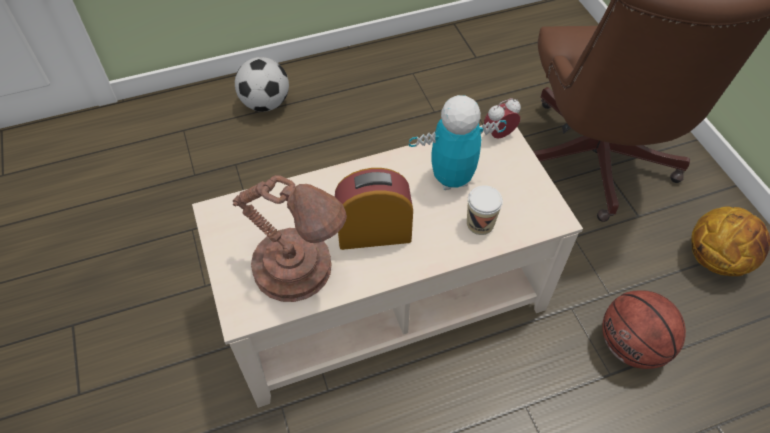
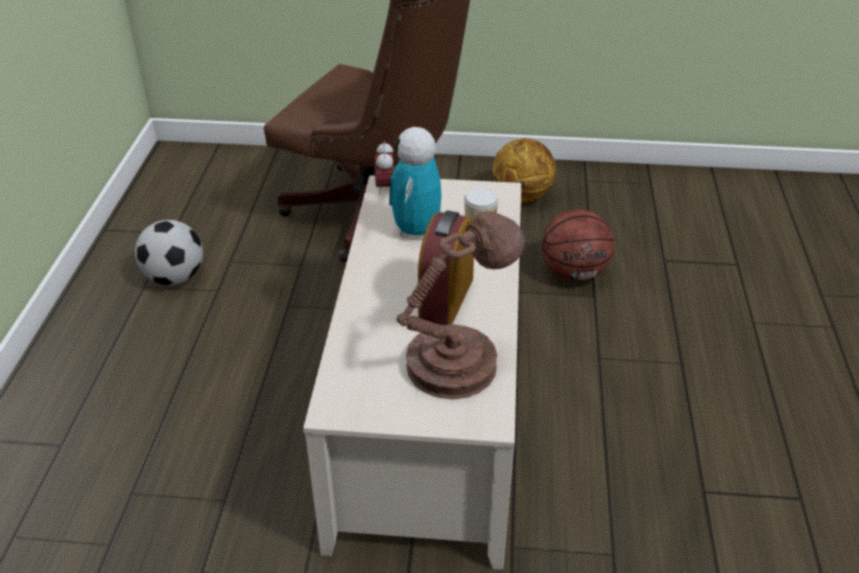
camera: 65 degrees left, 15 degrees down
football [235,57,289,112] -> football moved to [135,220,203,285]

